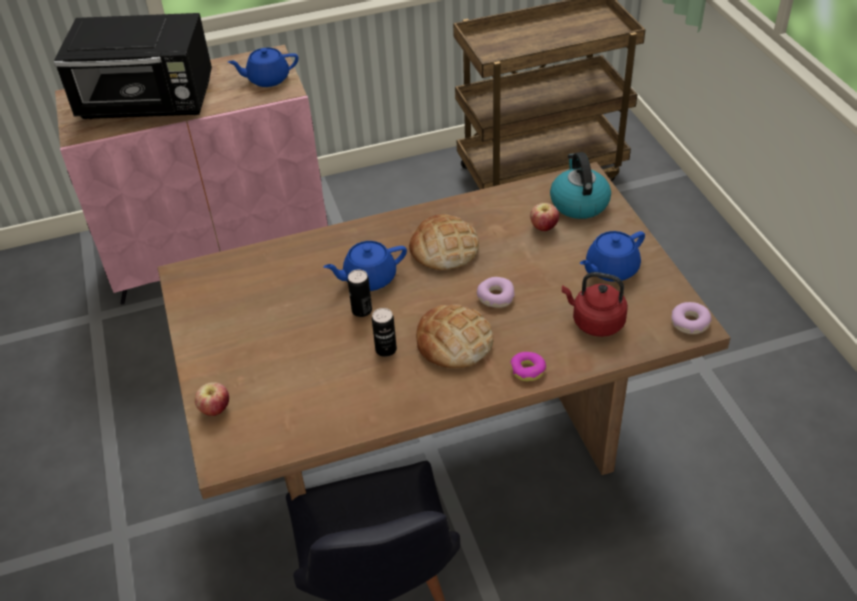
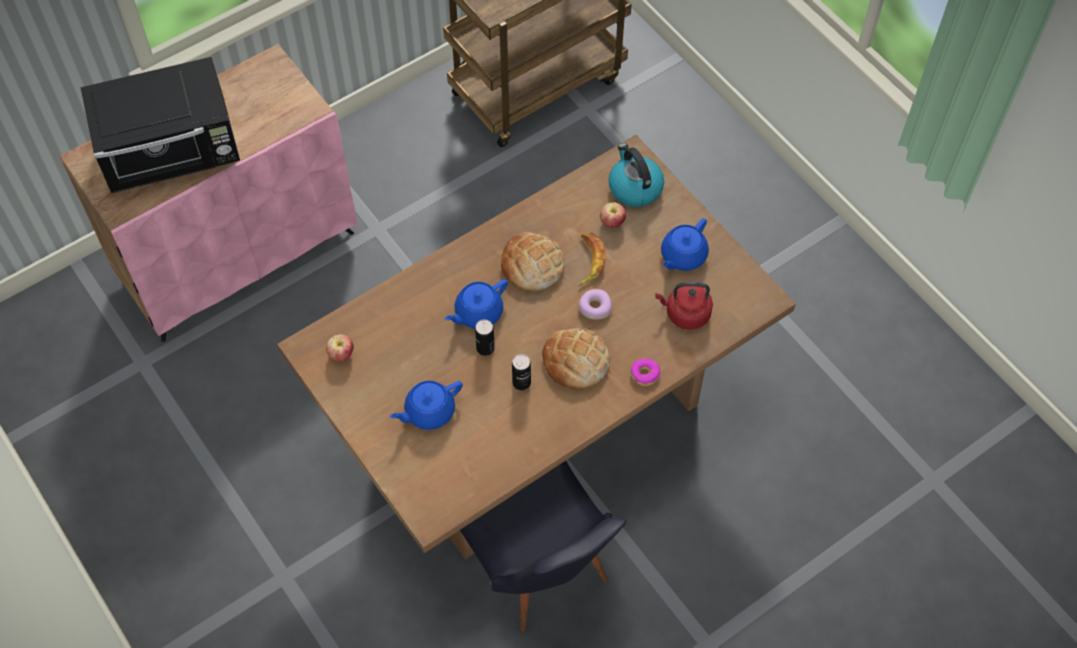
camera: 20 degrees left, 15 degrees up
apple [195,382,229,416] -> apple moved to [326,334,354,361]
blue teapot [228,48,298,87] -> blue teapot moved to [390,380,463,430]
donut [671,302,711,334] -> none
none -> banana [578,233,606,286]

